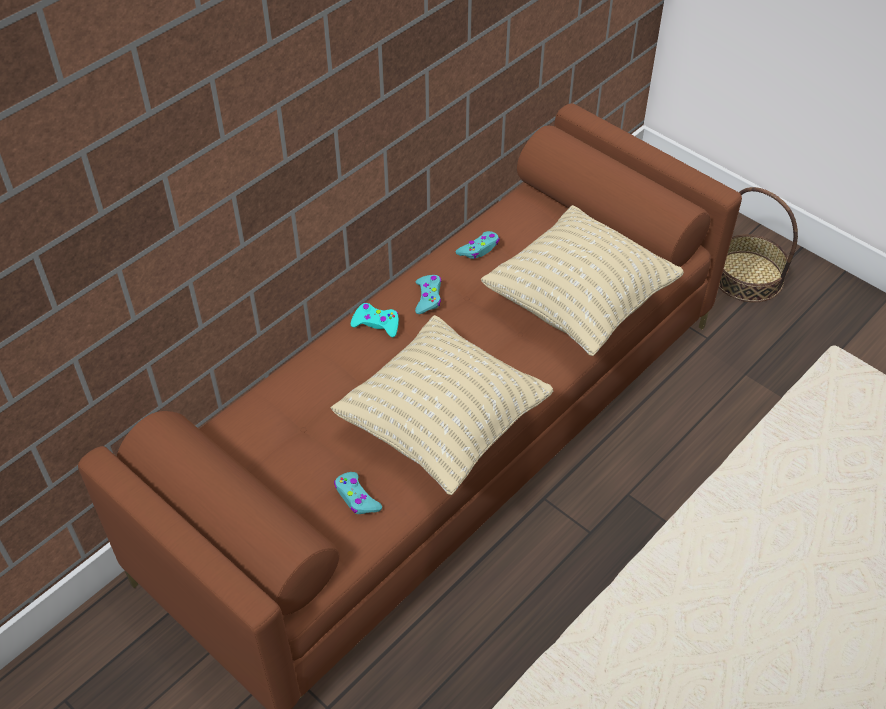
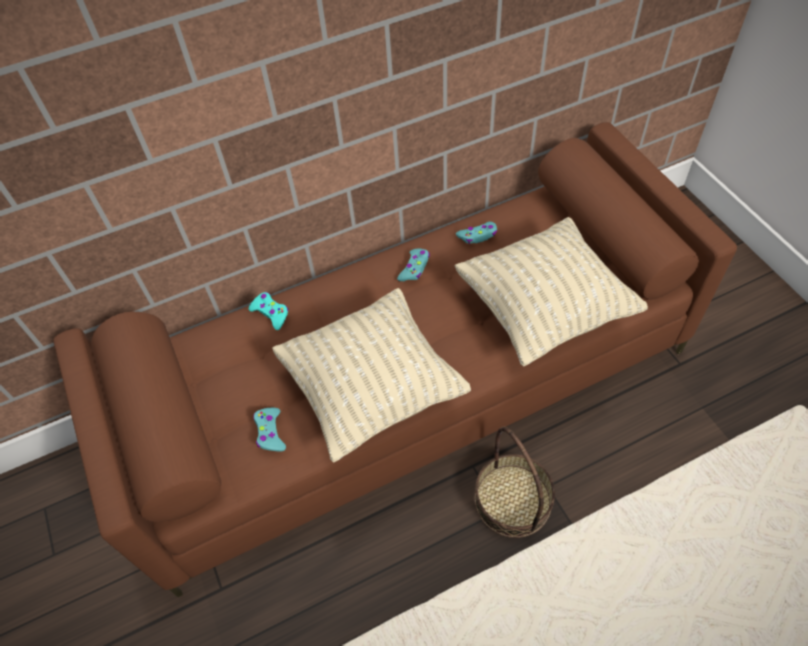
camera: 25 degrees right, 5 degrees up
turquoise game controller [351,303,399,337] -> turquoise game controller moved to [249,292,289,330]
basket [719,187,798,303] -> basket moved to [475,427,555,538]

